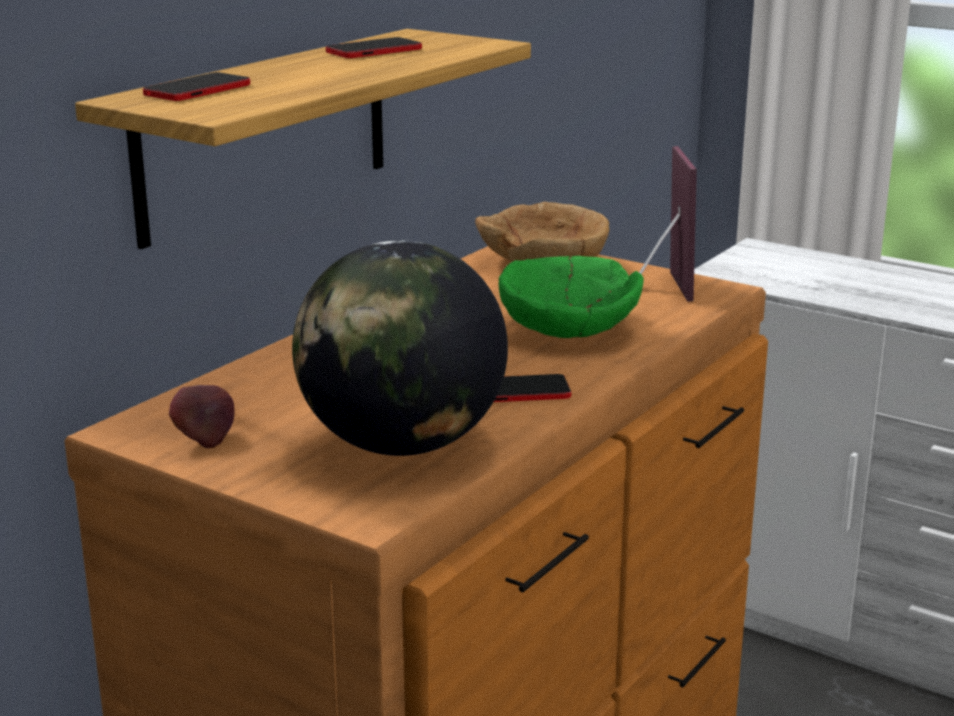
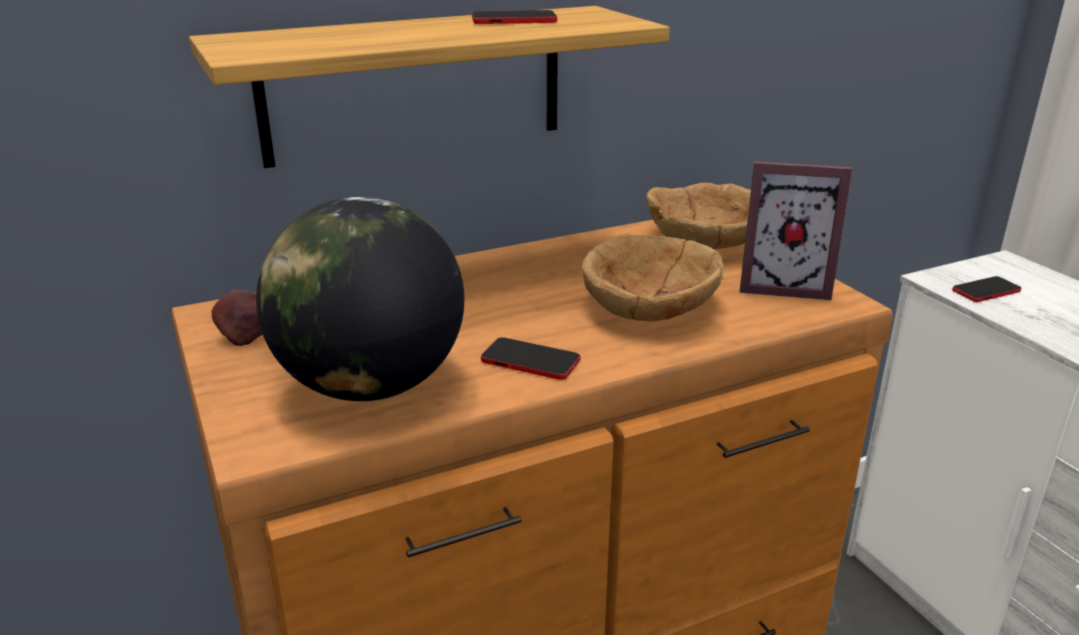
camera: 30 degrees right, 5 degrees up
phone [143,72,250,101] -> phone moved to [952,276,1021,302]
green bowl [499,256,644,338] -> brown bowl [582,234,724,321]
picture frame [639,146,697,302] -> picture frame turned 75 degrees clockwise [740,161,852,300]

